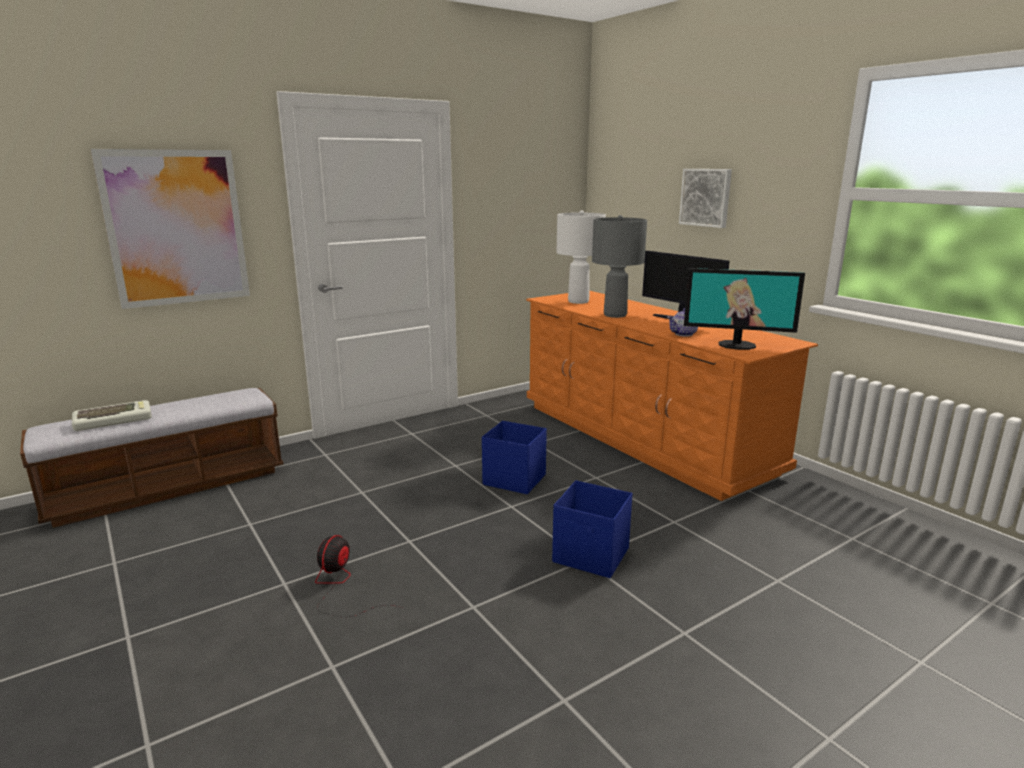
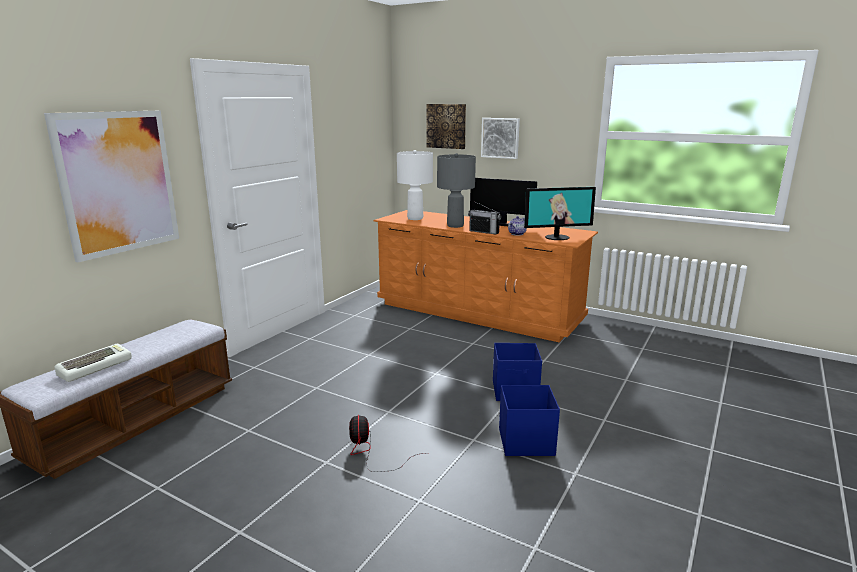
camera: 25 degrees left, 0 degrees up
blue storage box [482,421,547,494] -> blue storage box moved to [499,385,560,456]
none -> picture [427,104,466,149]
none -> radio [468,201,501,234]

